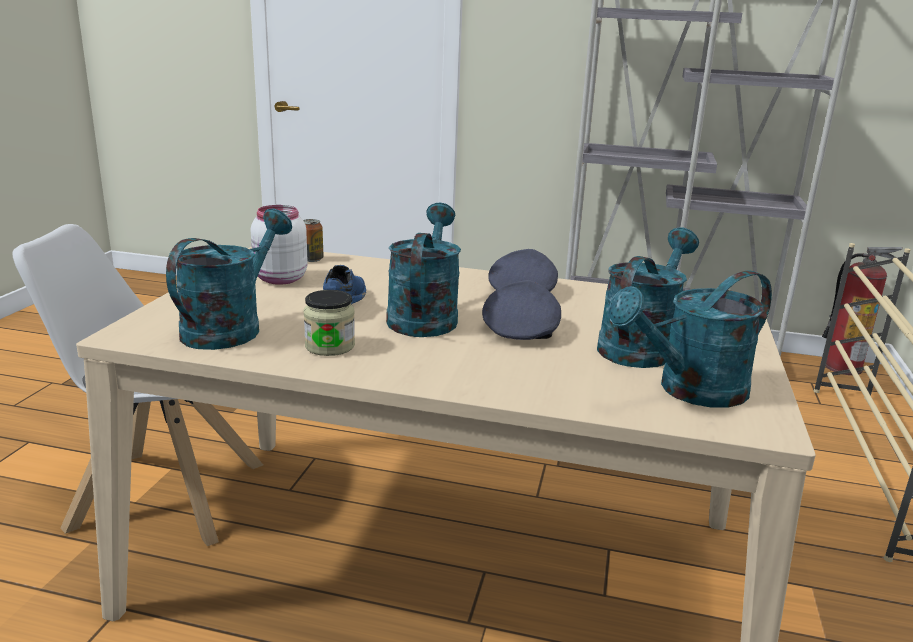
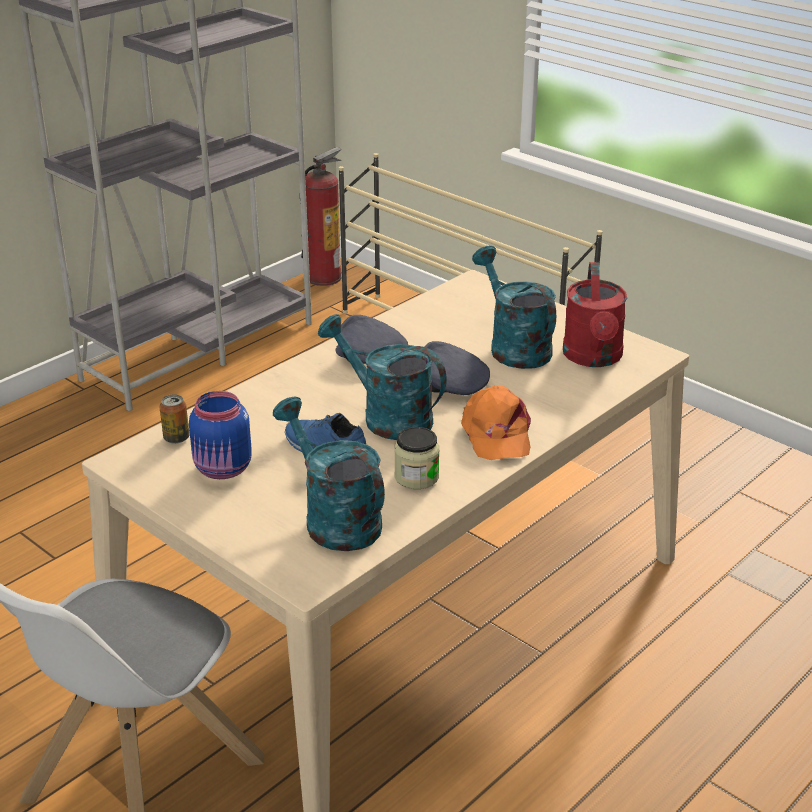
camera: 60 degrees left, 10 degrees up
white jar [251,205,308,285] -> blue jar [189,391,252,479]
turquoise watering can [608,270,772,408] -> red watering can [563,262,627,367]
none -> orange cap [461,386,531,460]

